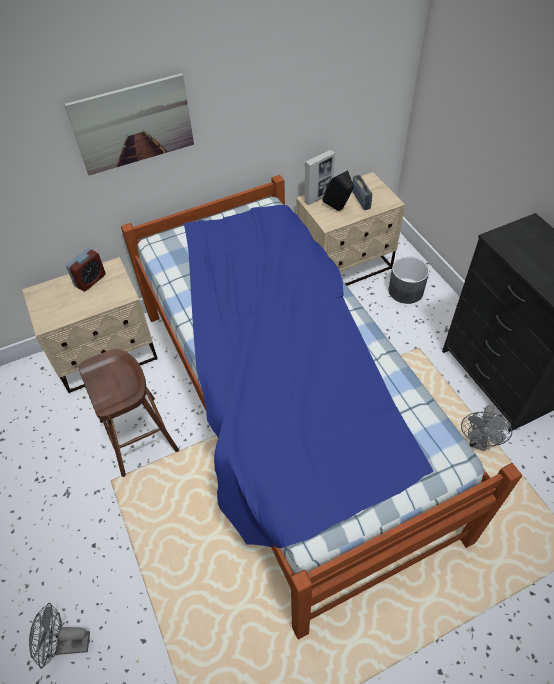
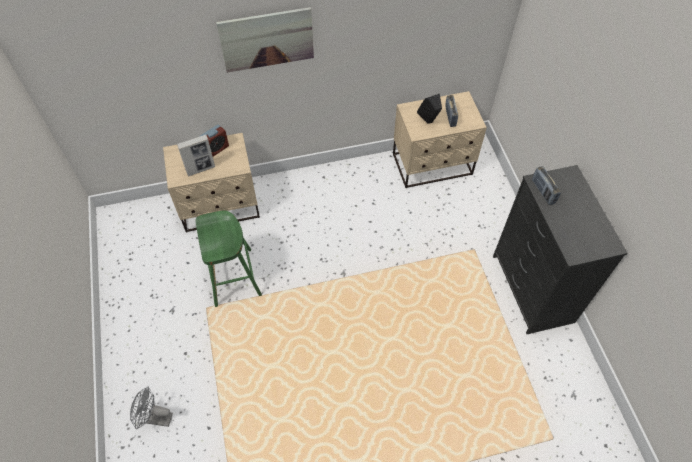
camera: 10 degrees right, 5 degrees up
brown stool [79,349,179,477] -> green stool [195,211,262,307]
bed [121,175,522,639] -> none
picture frame [304,150,335,205] -> picture frame moved to [177,135,215,176]
grey planter [389,257,429,304] -> none
grey fan [461,405,512,451] -> none
none -> radio [532,166,561,205]

